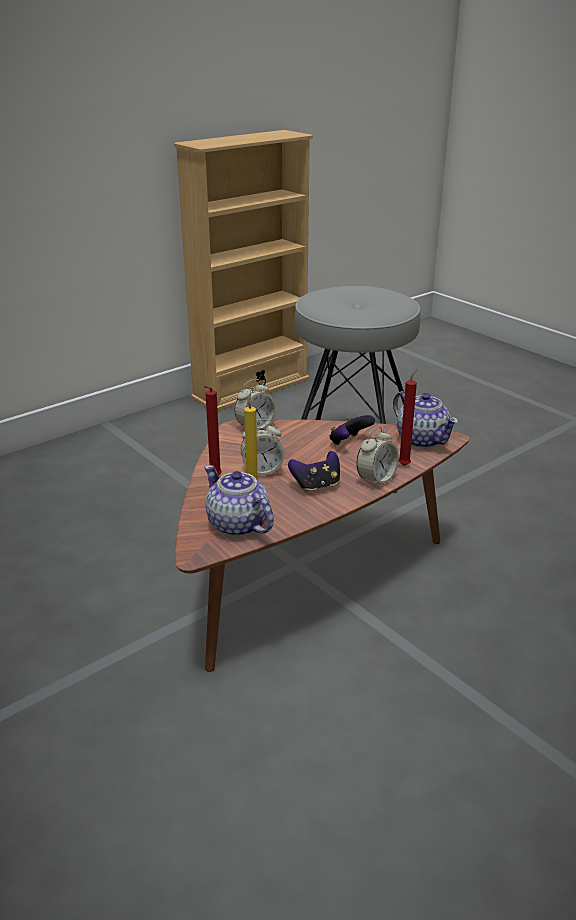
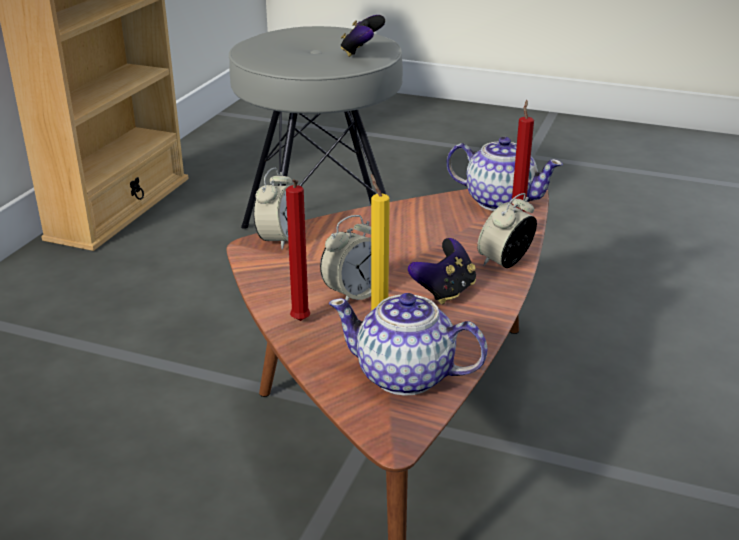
camera: 30 degrees left, 0 degrees up
game controller [330,415,375,445] -> game controller moved to [341,15,385,57]
alarm clock [356,427,399,488] -> alarm clock turned 150 degrees counterclockwise [477,193,537,268]

